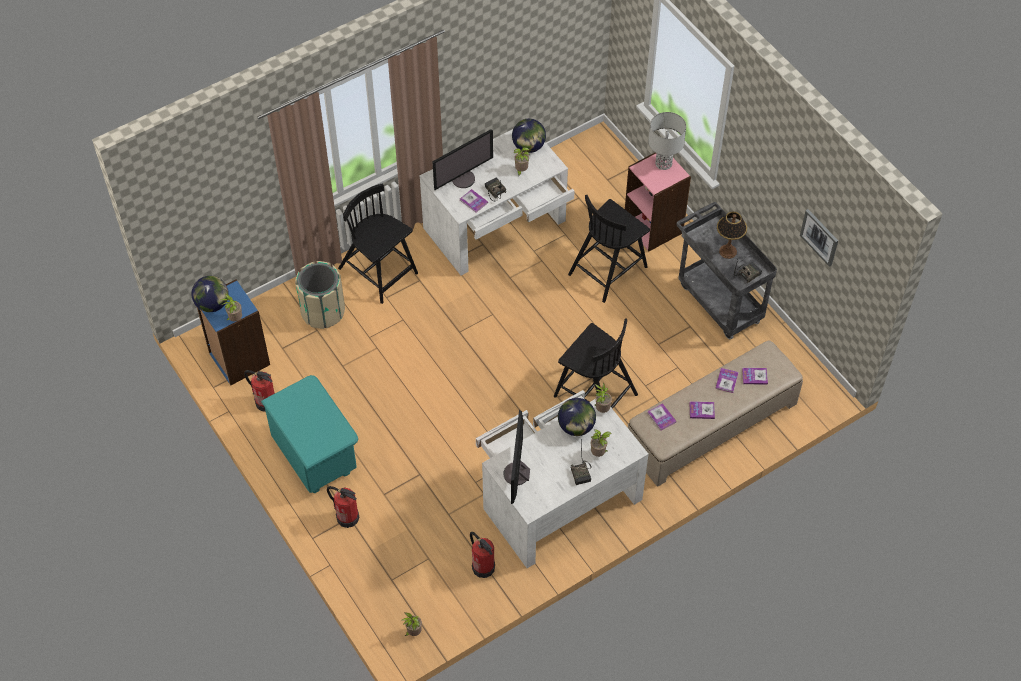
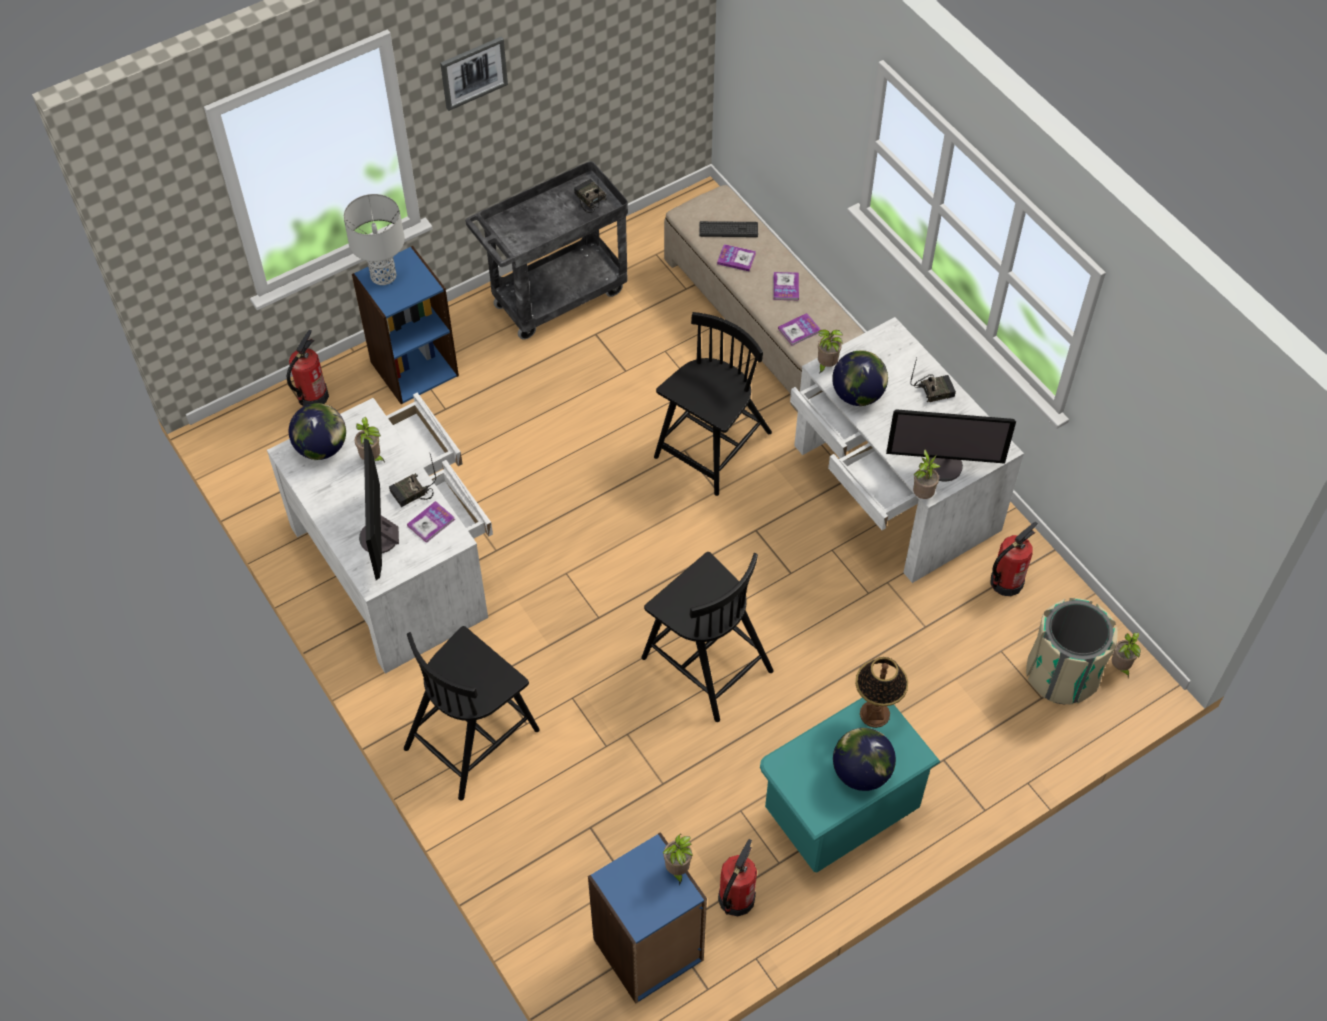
camera: 90 degrees left, 0 degrees up
globe [191,276,229,312] -> globe moved to [833,728,896,791]
beige trash can [295,261,345,329] -> beige trash can moved to [1026,598,1118,705]
fire extinguisher [327,486,359,528] -> fire extinguisher moved to [287,329,329,406]
monitor [432,129,493,191] -> monitor turned 150 degrees counterclockwise [359,438,399,580]
black chair [568,195,650,303] -> black chair moved to [641,552,774,722]
potted plant [591,429,612,457] -> potted plant moved to [913,449,940,499]
pink bookcase [625,152,691,251] -> blue bookcase [352,246,459,404]
table lamp [717,212,747,259] -> table lamp moved to [855,657,908,728]
book [742,368,768,385] -> keyboard [700,221,758,237]
picture [800,209,838,267] -> picture moved to [440,37,508,111]

